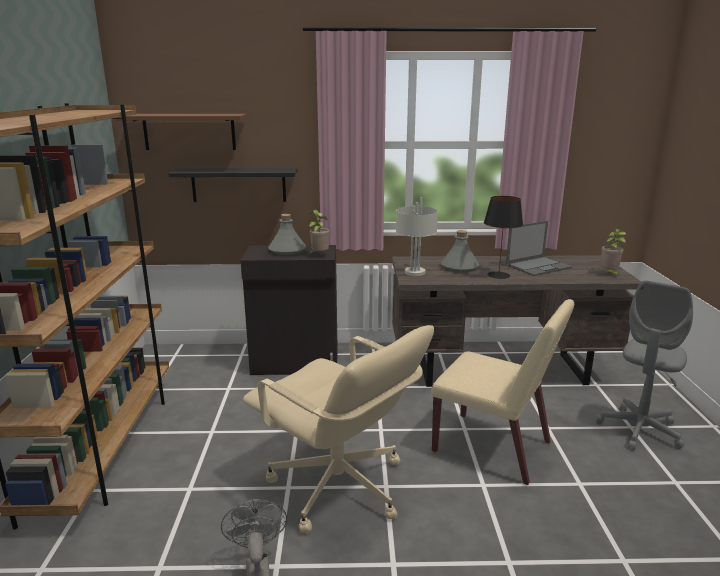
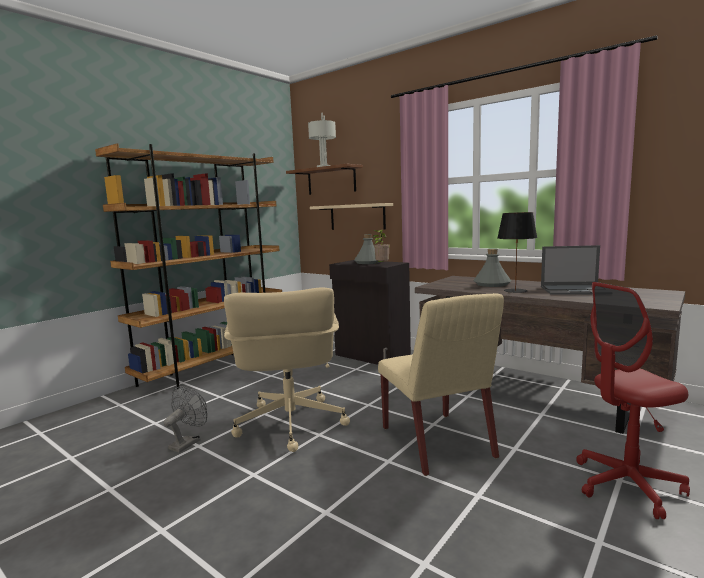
camera: 40 degrees right, 10 degrees down
black shelf [168,168,298,202] -> beige shelf [310,203,393,230]
grey table lamp [396,197,438,276] -> grey table lamp moved to [308,113,336,167]
grey office chair [596,281,693,450] -> red office chair [576,282,690,519]
potted plant [600,229,626,276] -> none

